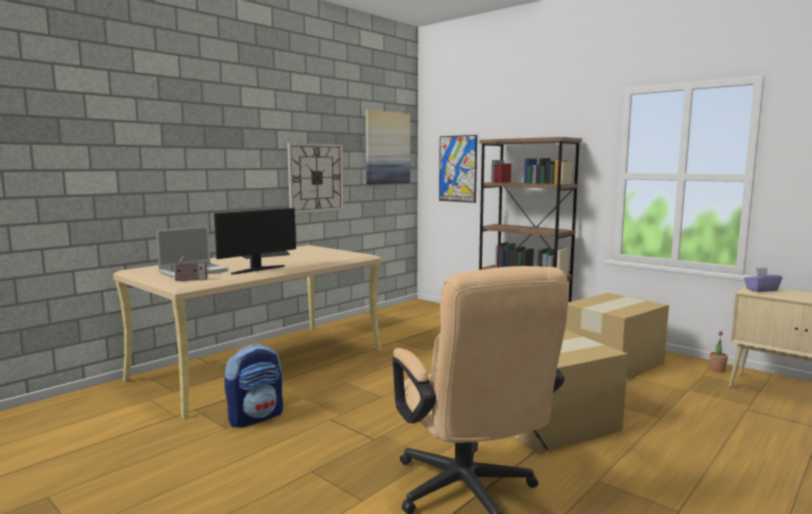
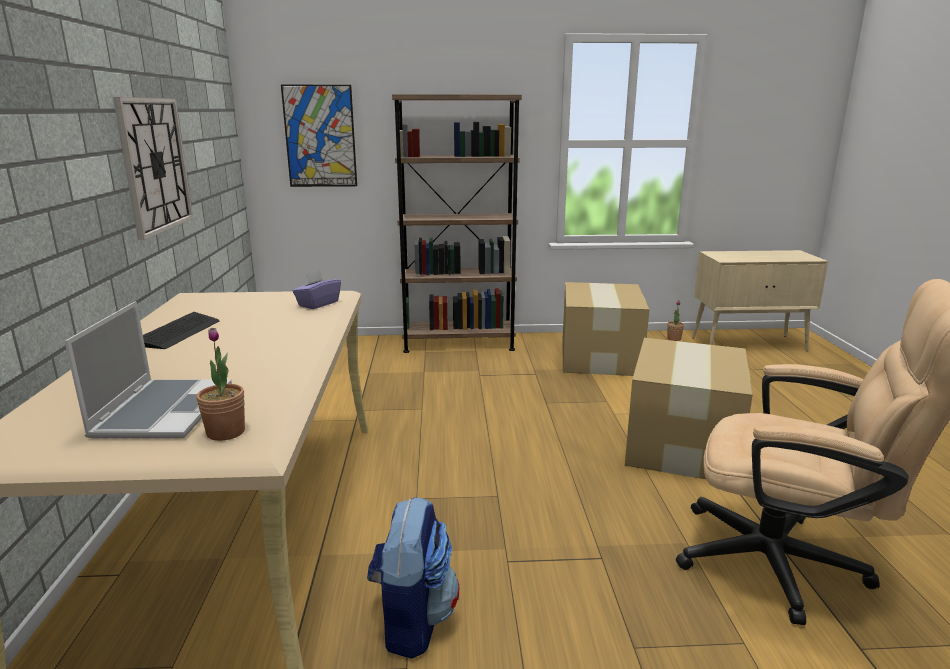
camera: 45 degrees left, 10 degrees up
radio [171,253,207,281] -> potted plant [197,328,245,441]
monitor [214,208,296,275] -> none
picture [366,110,410,184] -> none
purple tissue box [744,268,782,292] -> purple tissue box moved to [293,270,341,309]

